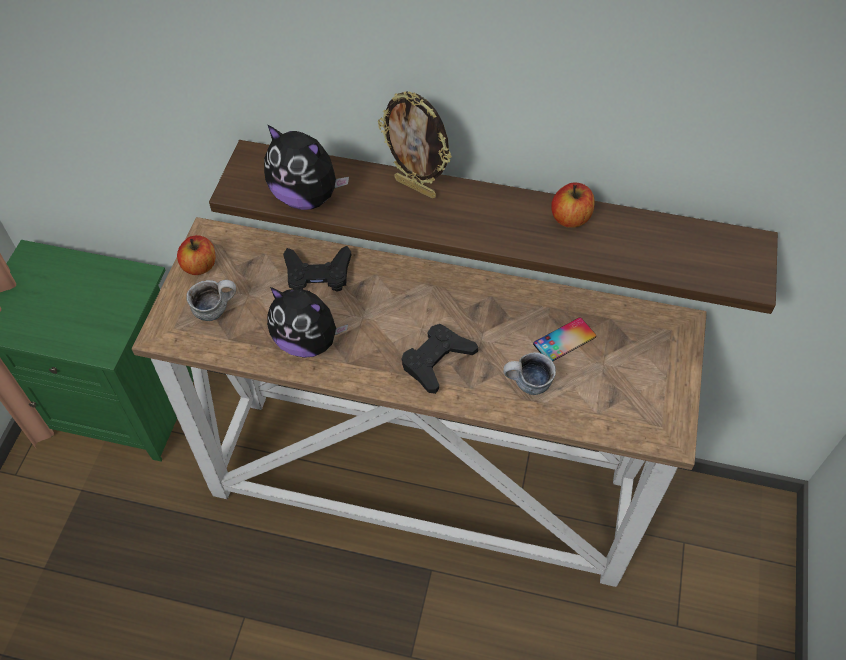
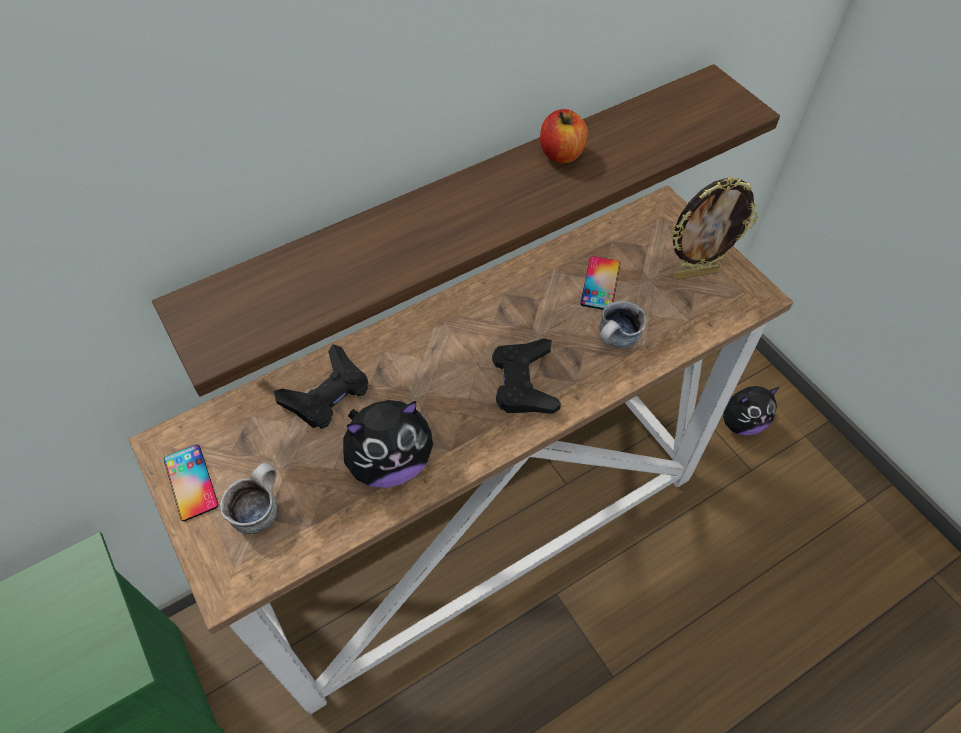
camera: 45 degrees left, 0 degrees up
apple [177,235,216,275] -> phone [164,445,218,521]
plush toy [264,124,349,210] -> plush toy moved to [723,386,780,435]
picture frame [378,91,452,198] -> picture frame moved to [670,177,758,280]

